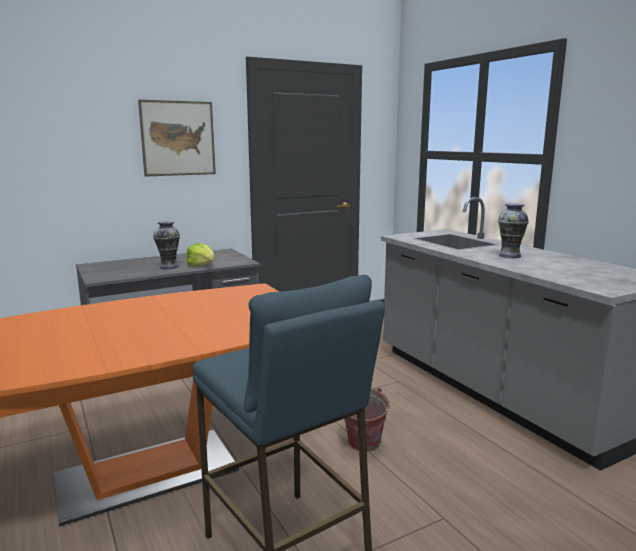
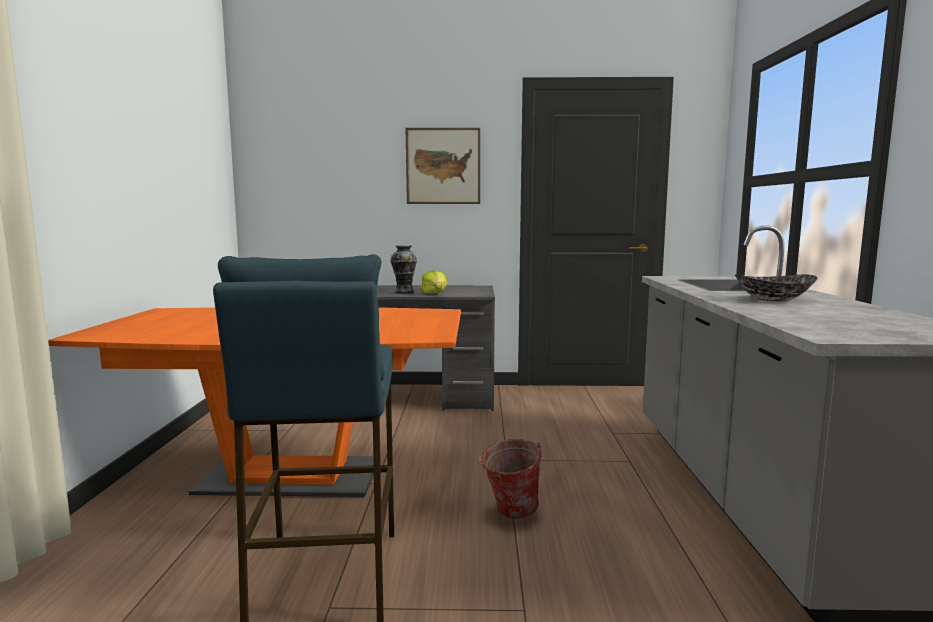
camera: 30 degrees right, 5 degrees down
vase [498,203,529,258] -> bowl [735,274,818,301]

